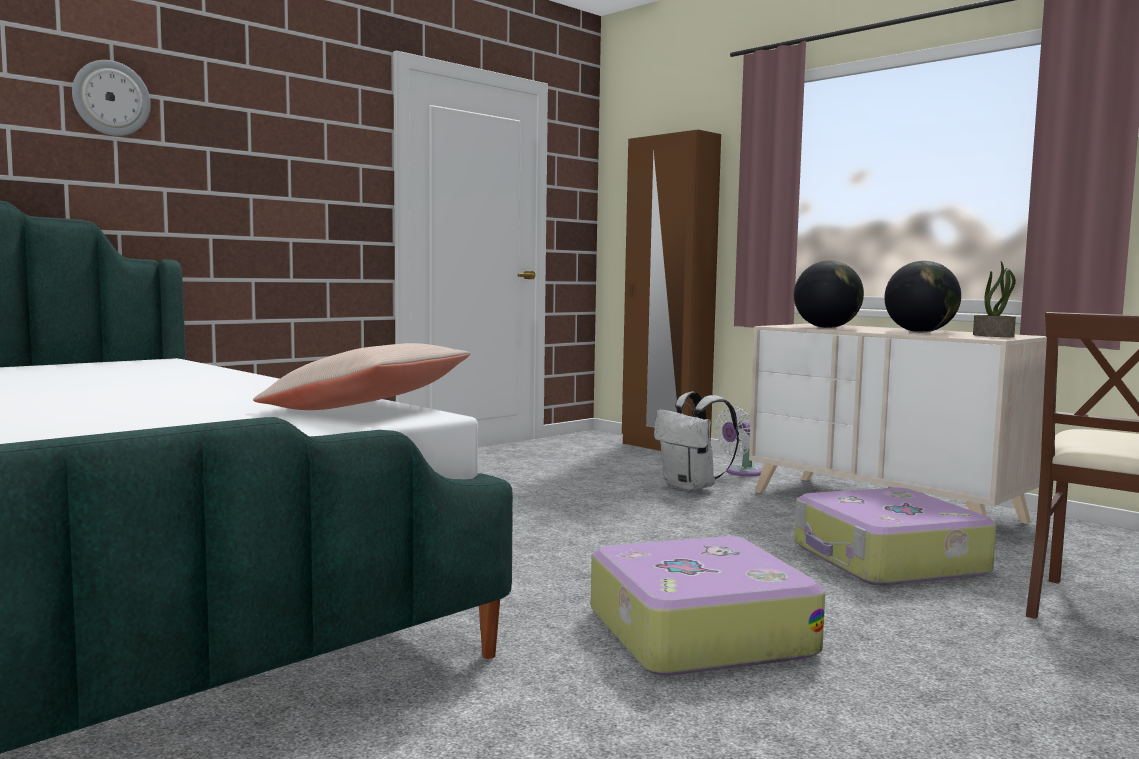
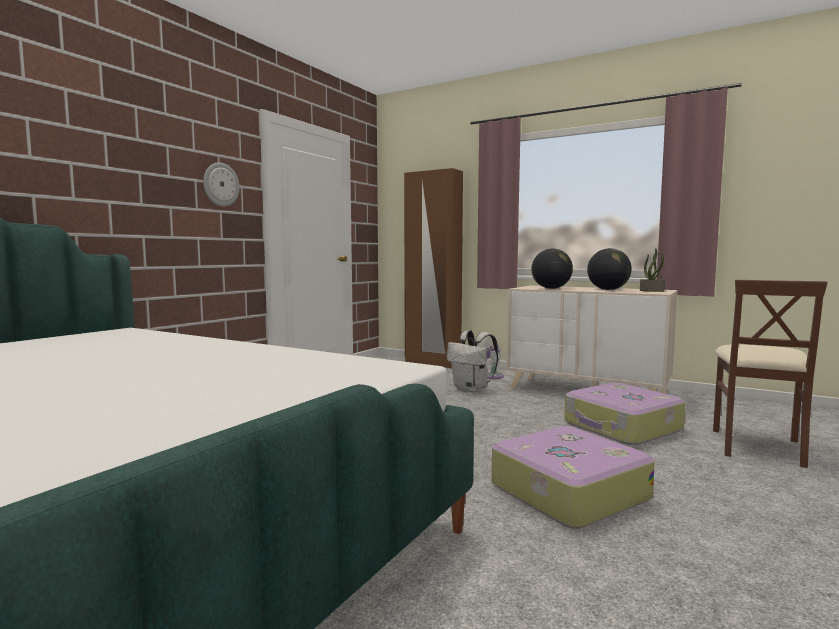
camera: 15 degrees left, 0 degrees up
wall clock [72,60,151,136] -> wall clock moved to [203,162,239,207]
beige pillow [253,343,470,410] -> none

